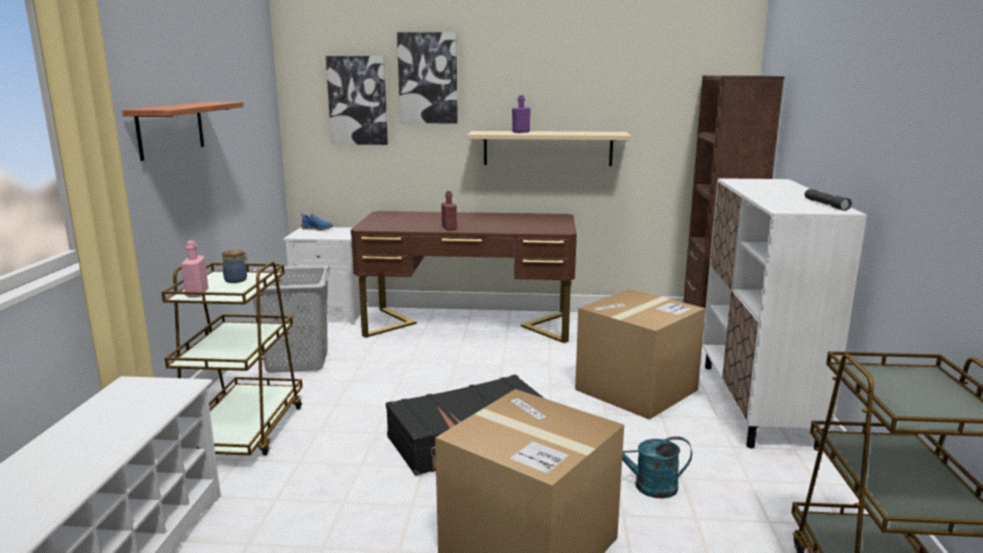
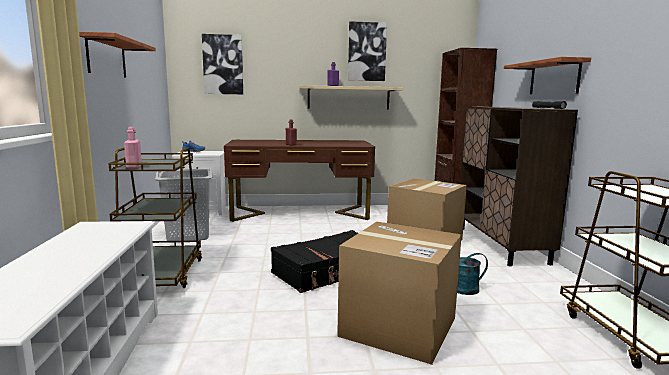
camera: 10 degrees left, 5 degrees down
jar [222,250,249,283] -> none
picture [397,32,458,123] -> picture moved to [348,21,387,81]
white cabinet [702,178,867,449] -> brown cabinet [460,106,578,266]
none -> shelf [504,57,591,94]

